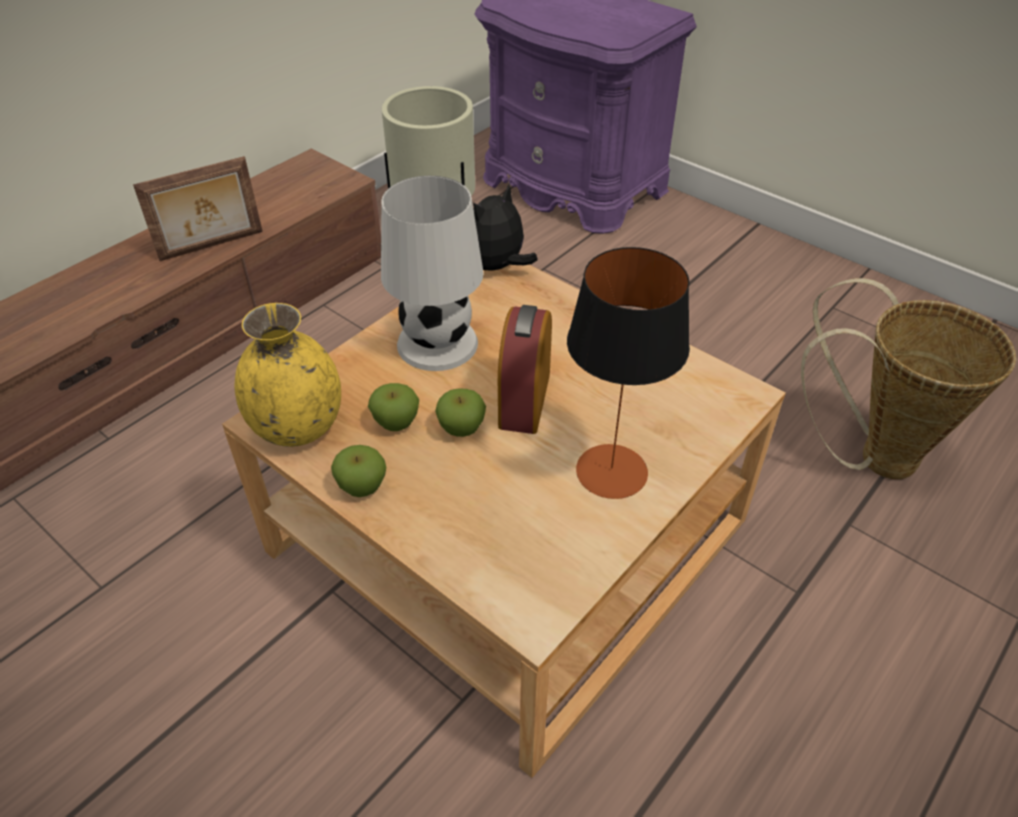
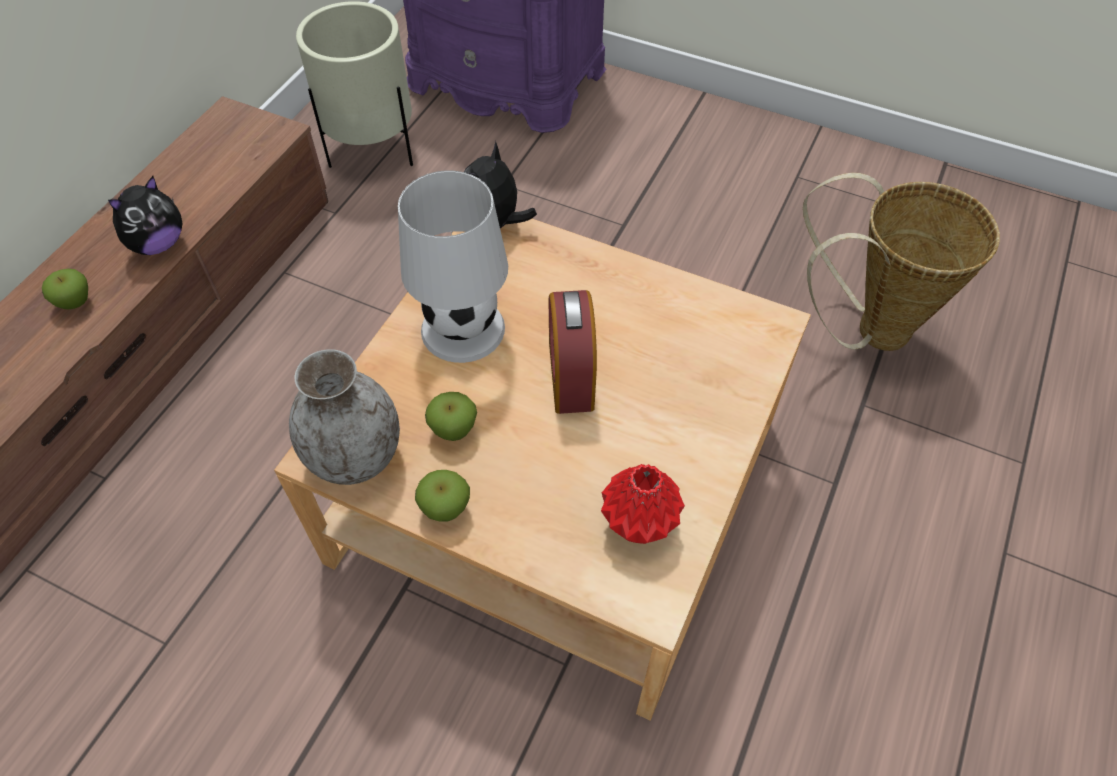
camera: 15 degrees left, 10 degrees up
picture frame [133,156,263,261] -> plush toy [108,176,182,255]
yellow vase [234,303,341,447] -> grey vase [289,349,400,485]
apple [435,388,486,437] -> apple moved to [42,269,88,309]
table lamp [567,247,690,499] -> none
none -> red vase [601,464,685,544]

